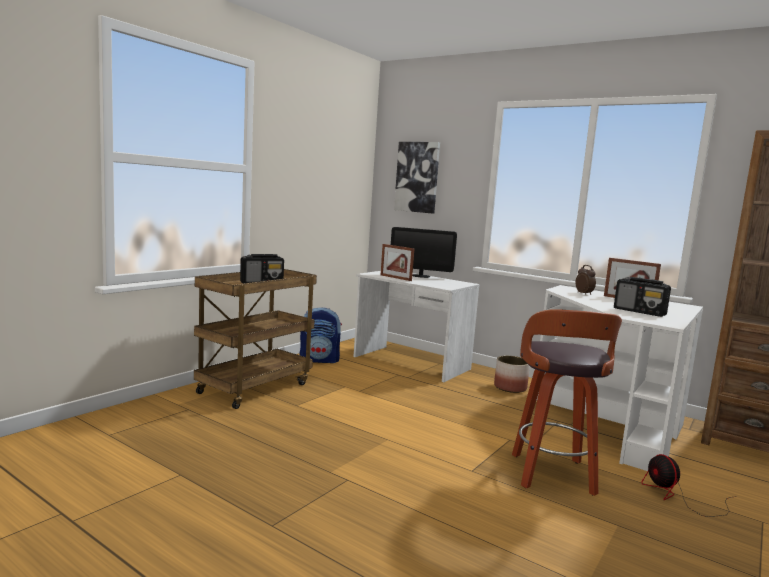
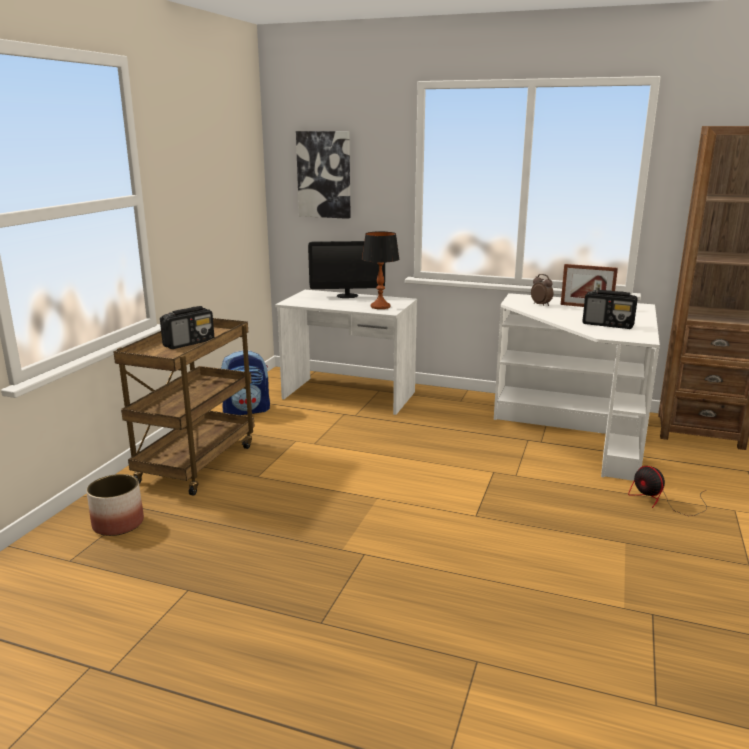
camera: 15 degrees left, 10 degrees up
picture frame [381,244,415,281] -> none
planter [494,356,530,393] -> planter moved to [86,474,144,536]
stool [512,309,622,496] -> none
none -> table lamp [362,231,400,309]

